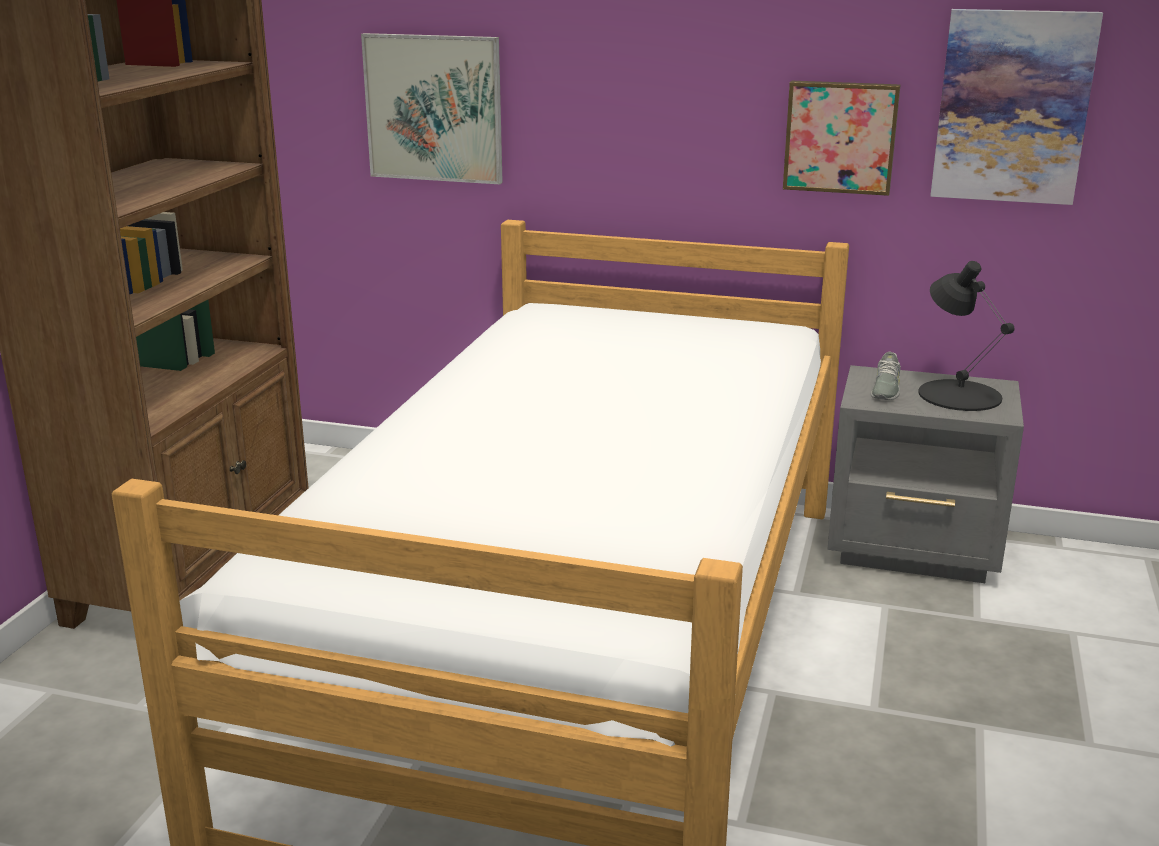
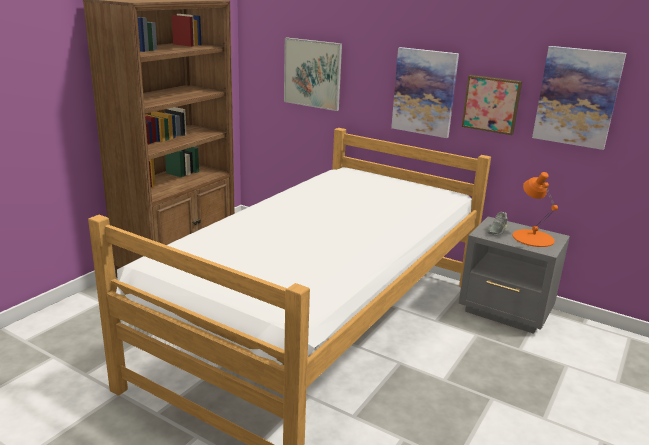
camera: 15 degrees right, 0 degrees up
black table lamp [918,261,1014,411] -> orange table lamp [513,172,558,247]
none -> picture [391,47,459,138]

